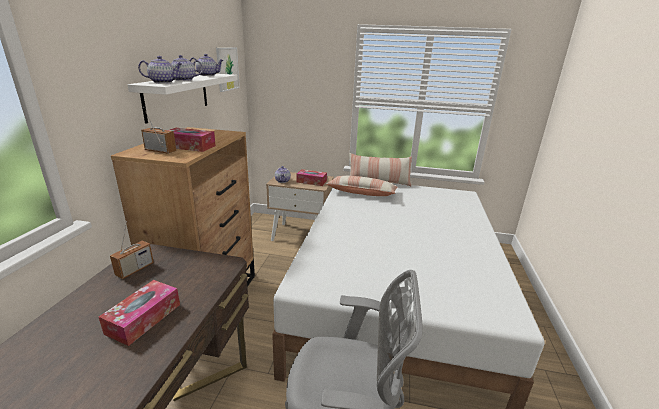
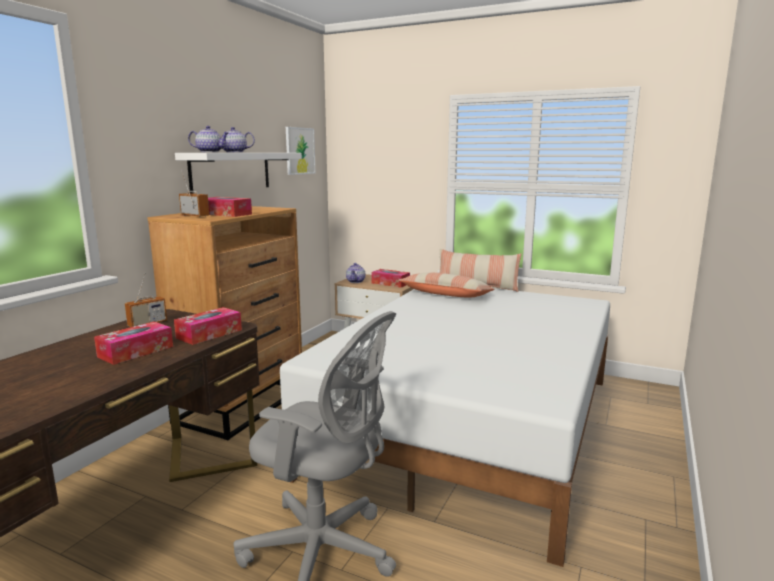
camera: 15 degrees right, 10 degrees down
teapot [190,54,224,76] -> none
none -> tissue box [174,307,242,345]

